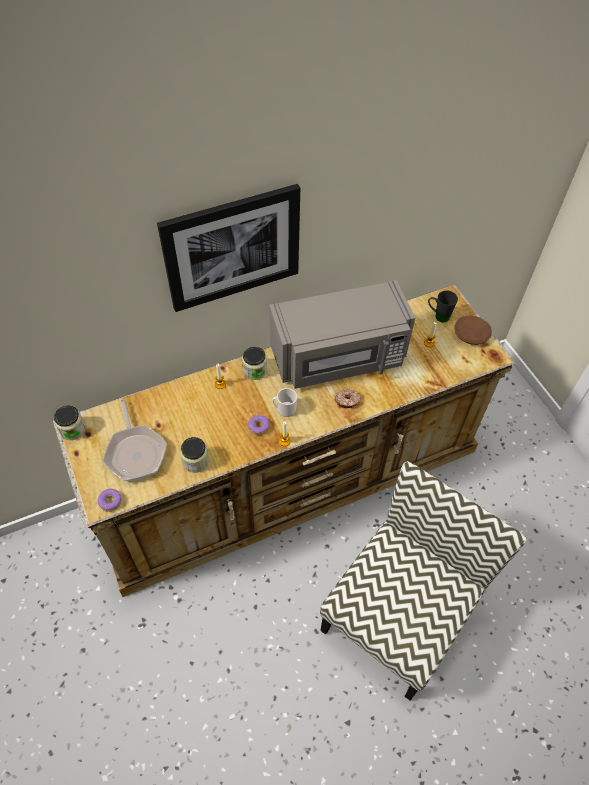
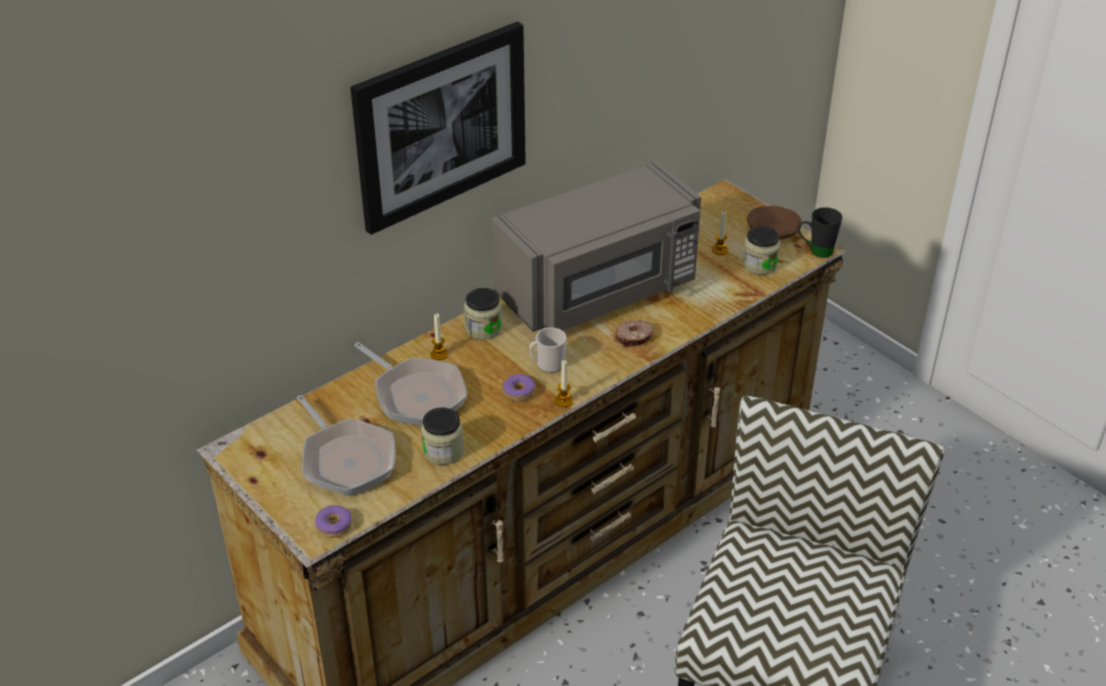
camera: 15 degrees left, 15 degrees down
jar [54,405,86,440] -> jar moved to [742,226,780,275]
black mug [428,290,458,322] -> black mug moved to [798,207,842,258]
none -> frying pan [354,342,467,426]

